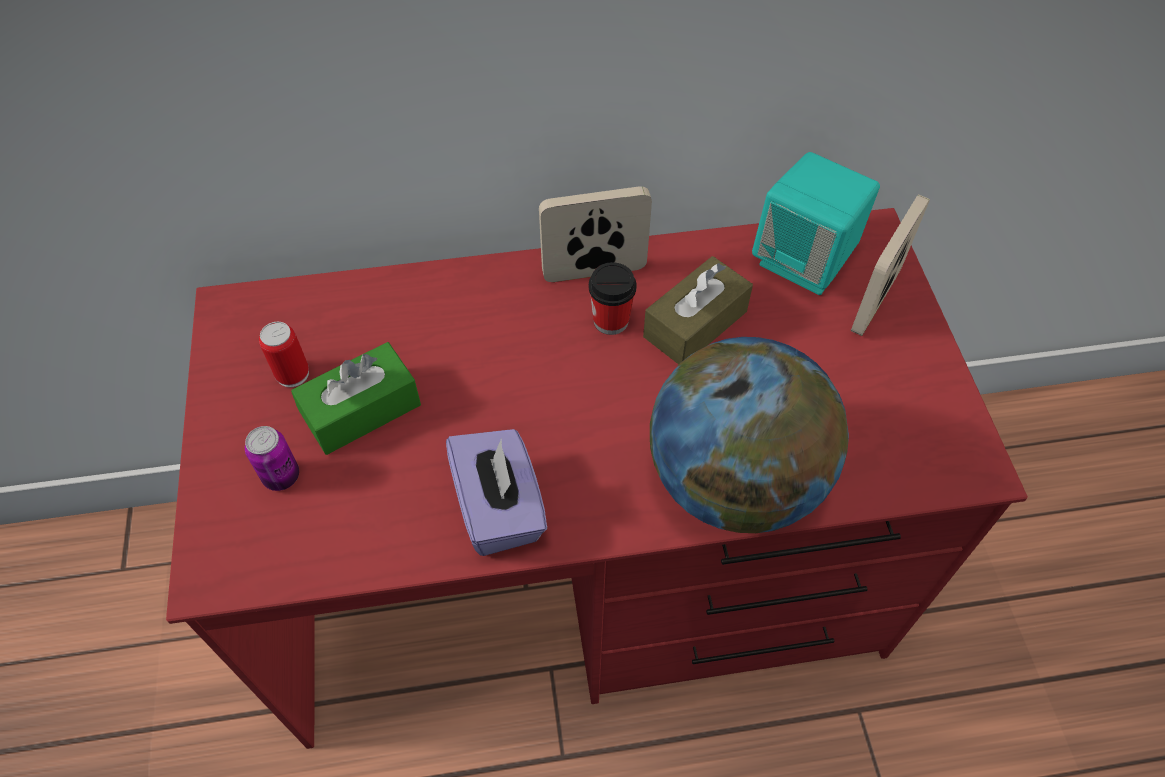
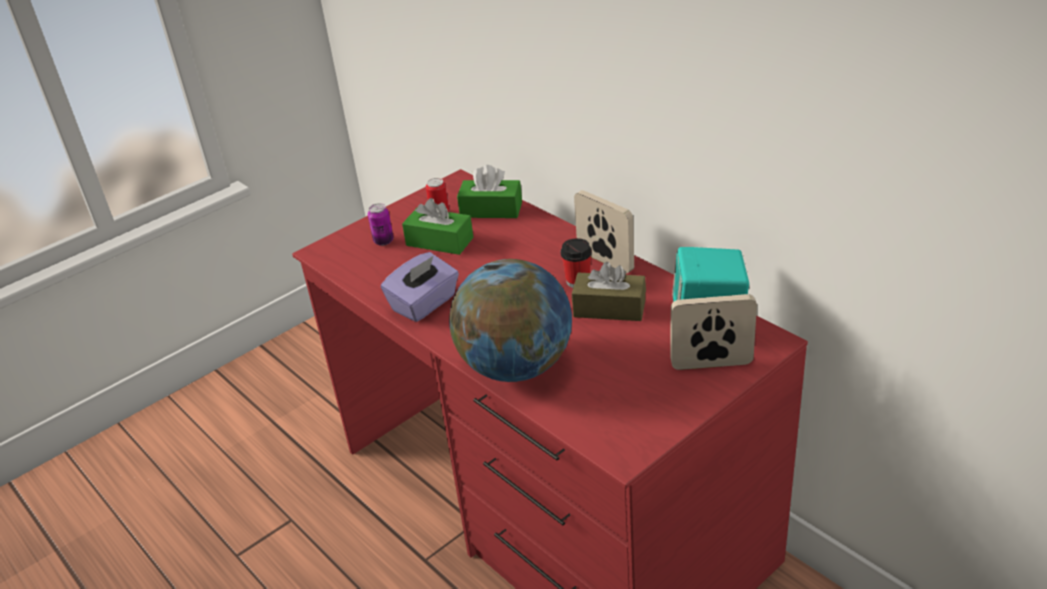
camera: 60 degrees right, 20 degrees down
none -> green tissue box [457,165,522,218]

